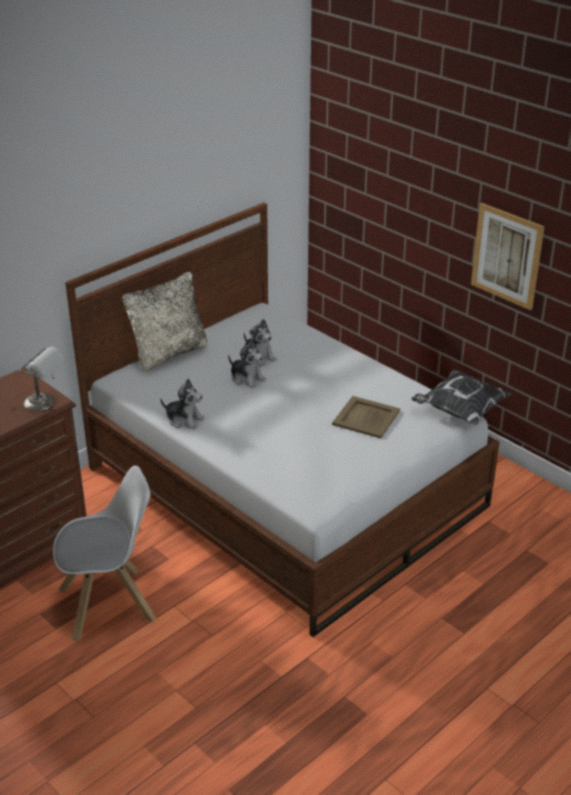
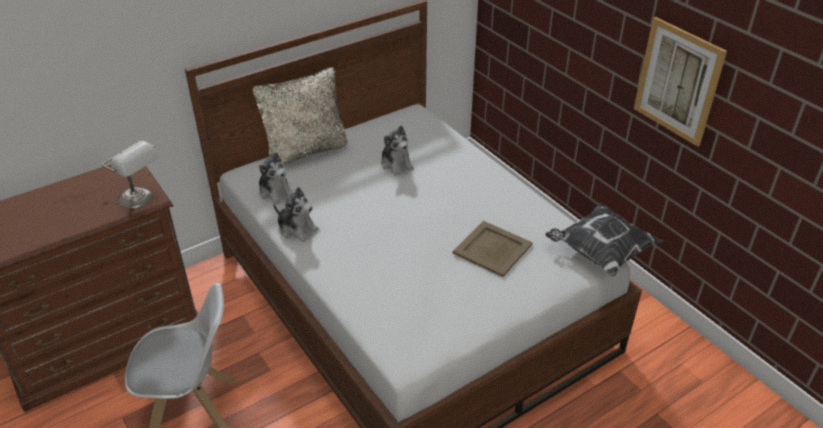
camera: 10 degrees right, 5 degrees up
plush toy [228,339,266,389] -> plush toy moved to [259,152,293,205]

